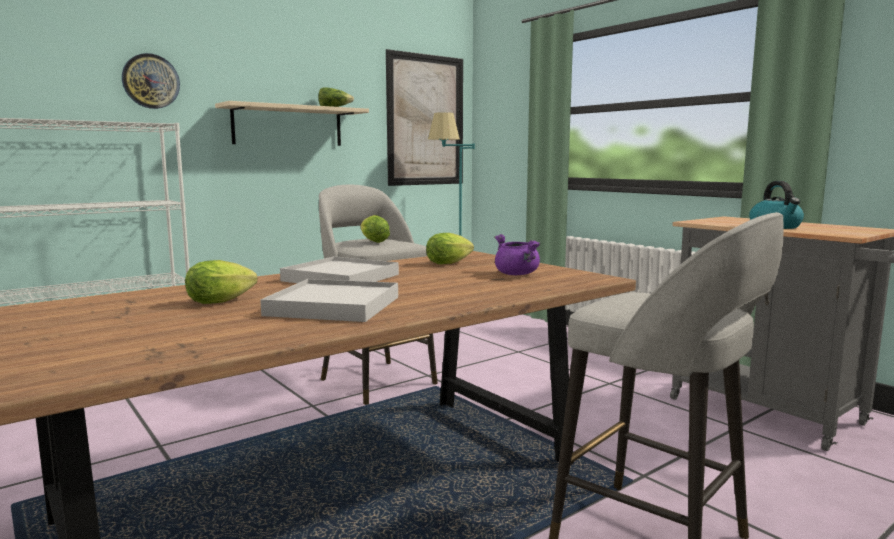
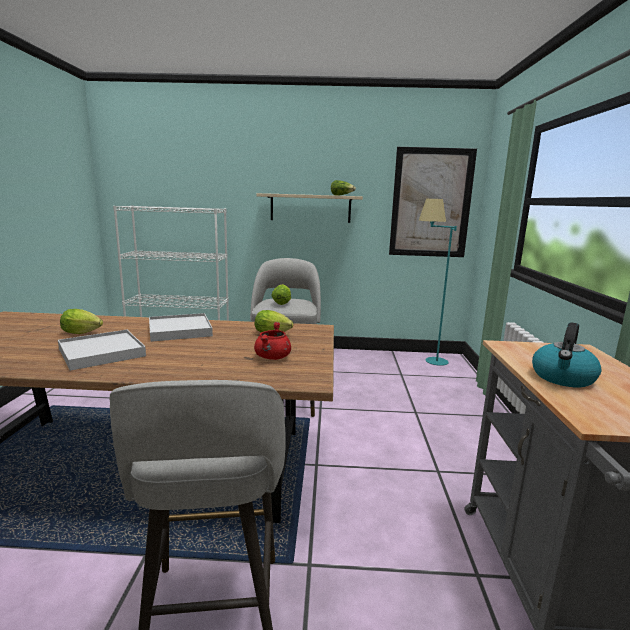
camera: 40 degrees right, 5 degrees up
wall clock [122,53,180,109] -> none
purple cooking pot [494,234,540,275] -> red cooking pot [254,322,291,360]

